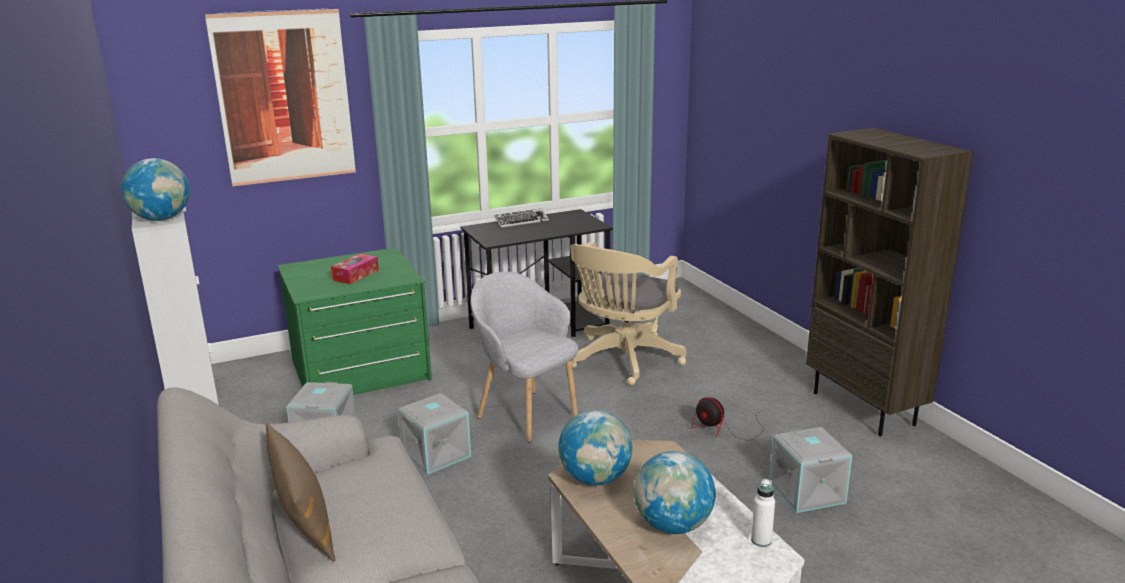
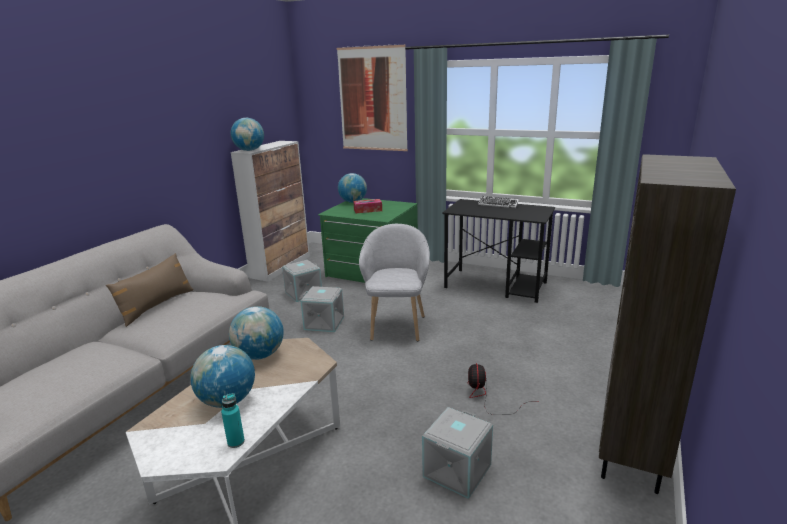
camera: 50 degrees right, 0 degrees up
beige office chair [570,242,686,385] -> none
white bottle [751,479,775,547] -> turquoise bottle [221,393,245,448]
none -> globe [338,173,367,203]

